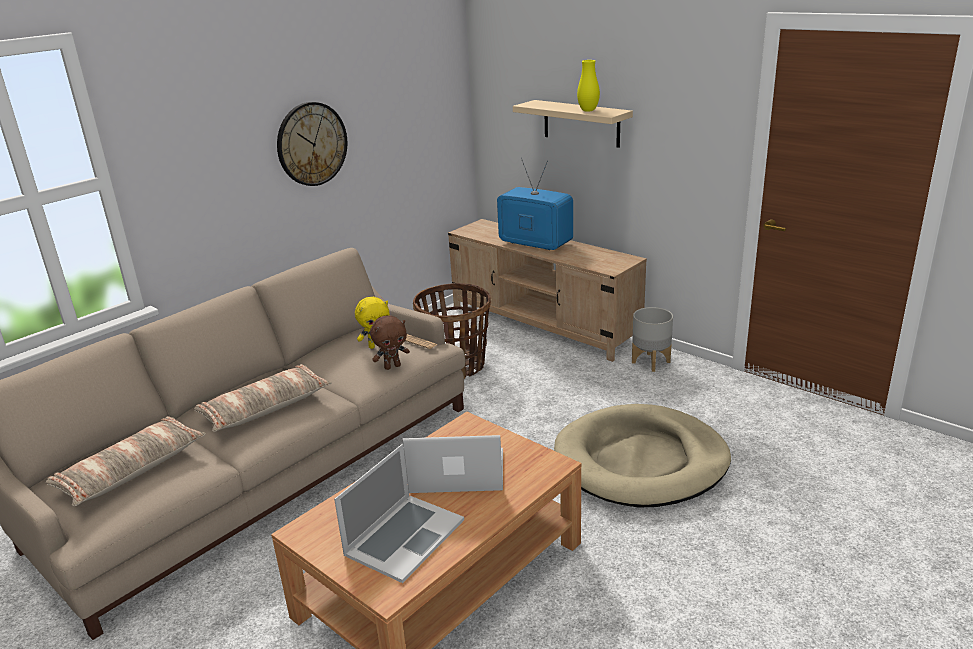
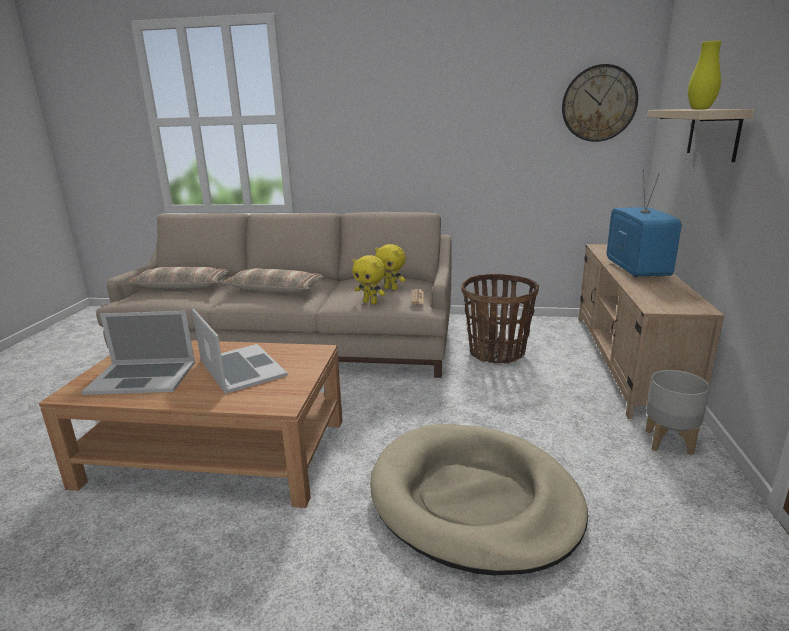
camera: 55 degrees right, 5 degrees down
wall clock [277,102,347,186] -> wall clock moved to [562,64,638,142]
brown plush toy [370,315,410,370] -> yellow plush toy [352,255,386,304]

